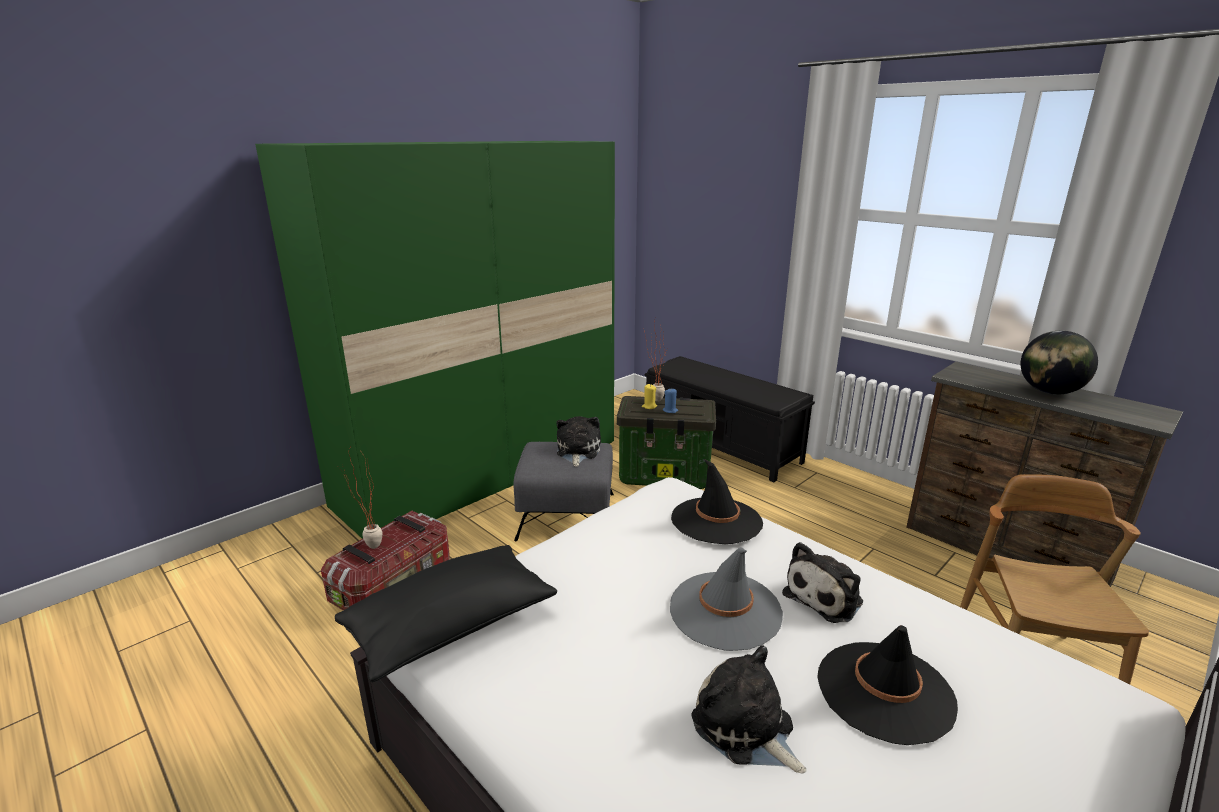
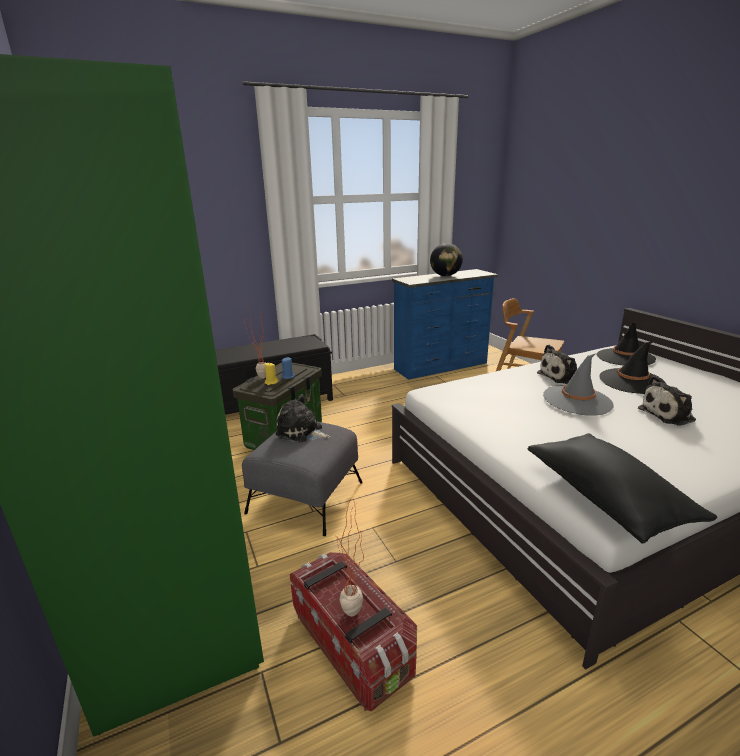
camera: 70 degrees left, 0 degrees up
black hat [671,458,763,544] -> black hat moved to [597,322,656,365]
plush toy [782,542,863,623] -> plush toy turned 90 degrees clockwise [537,345,577,384]
brown dresser [906,362,1183,587] -> blue dresser [392,269,498,380]

